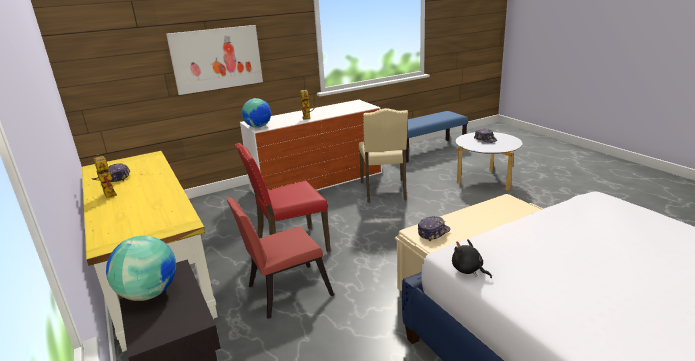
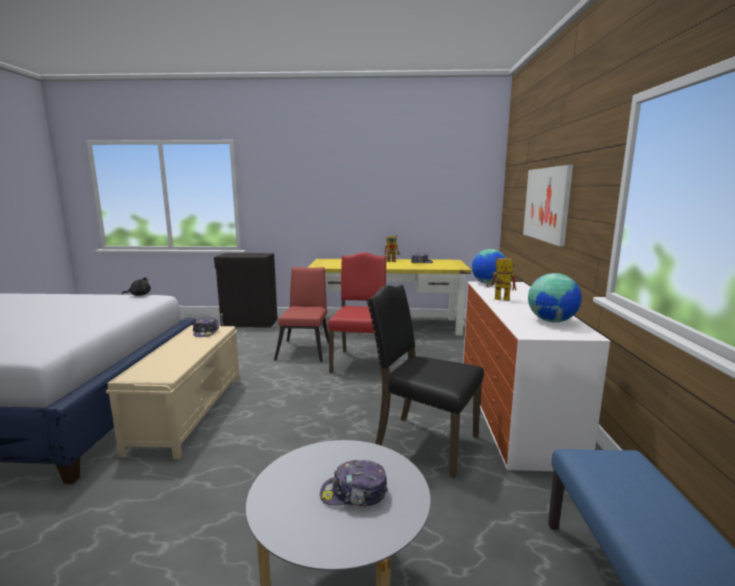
camera: 120 degrees right, 10 degrees down
globe [106,236,176,301] -> globe moved to [528,273,582,322]
beige chair [359,108,408,203] -> black chair [366,285,484,478]

